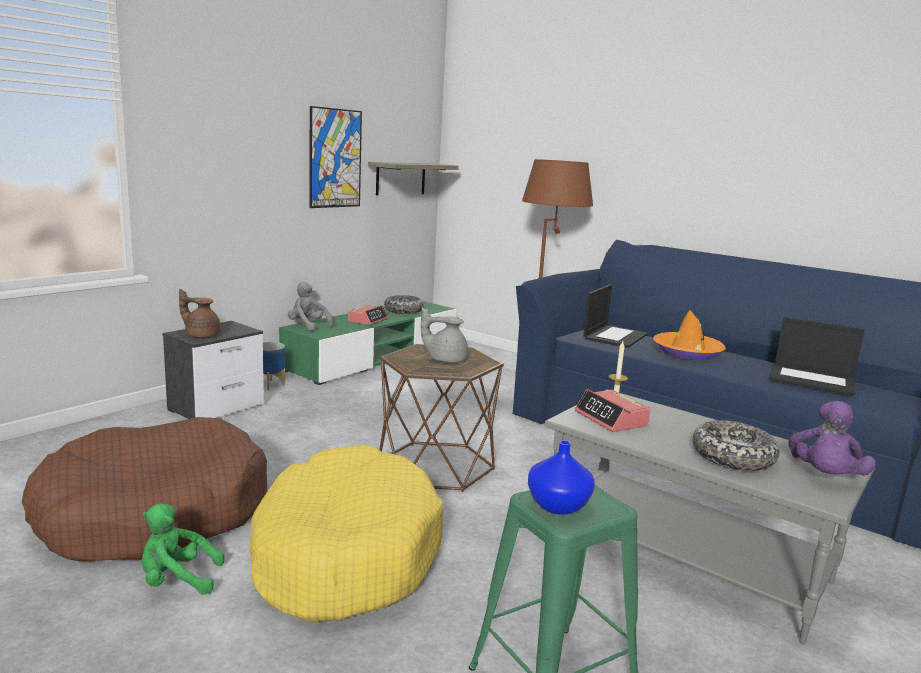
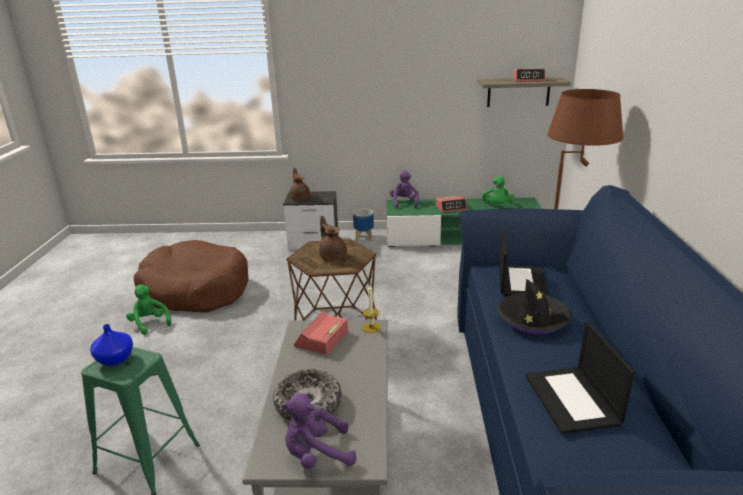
camera: 55 degrees right, 10 degrees up
yellow dog bed [250,445,444,623] -> none
grey plush toy [288,282,333,331] -> purple plush toy [390,171,419,208]
picture [310,106,362,208] -> none
bowl [384,295,424,314] -> green plush toy [482,176,514,204]
grey teapot [421,307,468,363] -> brown teapot [319,216,347,261]
laptop [583,284,648,348] -> laptop turned 75 degrees counterclockwise [499,228,549,296]
orange hat [653,310,726,360] -> black hat [498,279,572,334]
none -> alarm clock [513,69,546,82]

